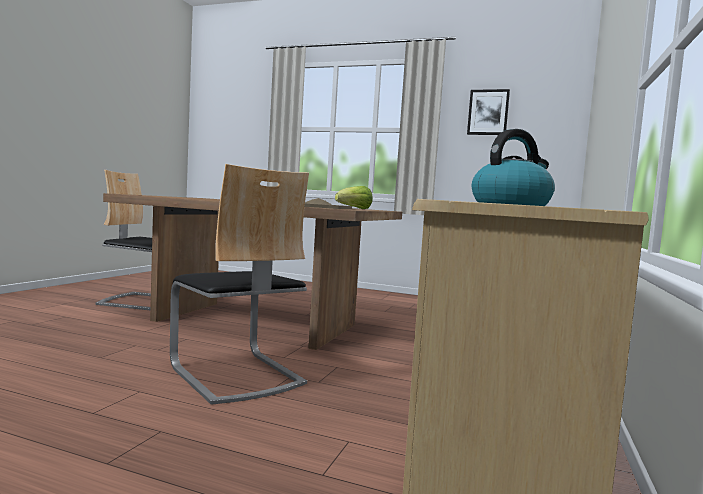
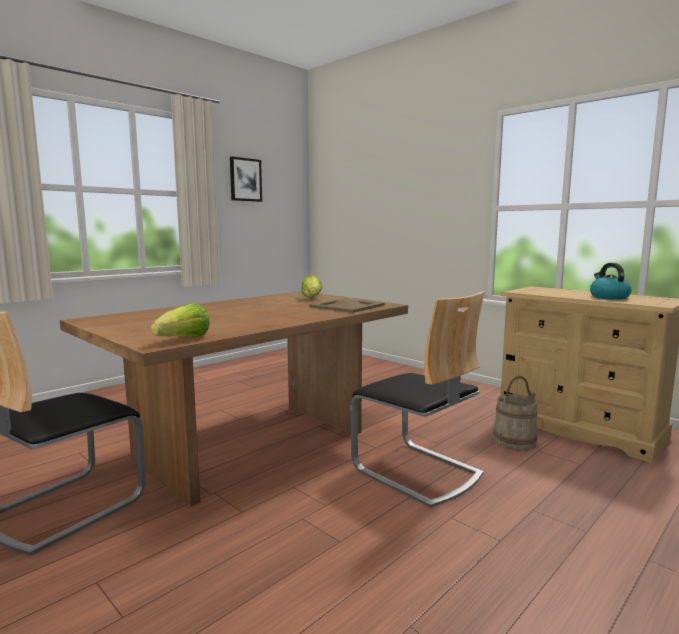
camera: 65 degrees left, 5 degrees up
chair [170,164,309,405] -> chair turned 60 degrees clockwise [350,291,485,507]
none -> lettuce [151,303,210,337]
none -> beige bucket [493,376,538,451]

